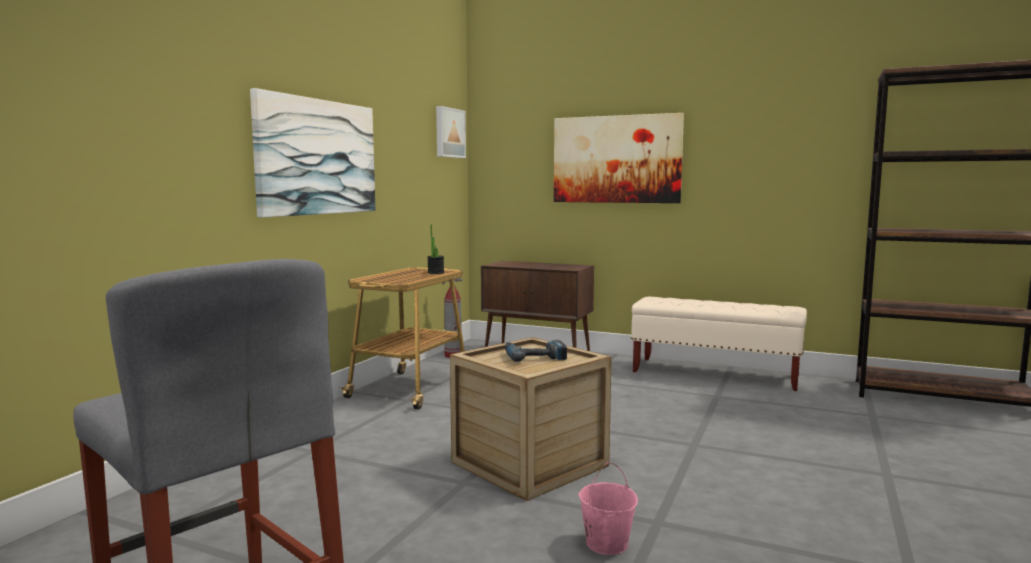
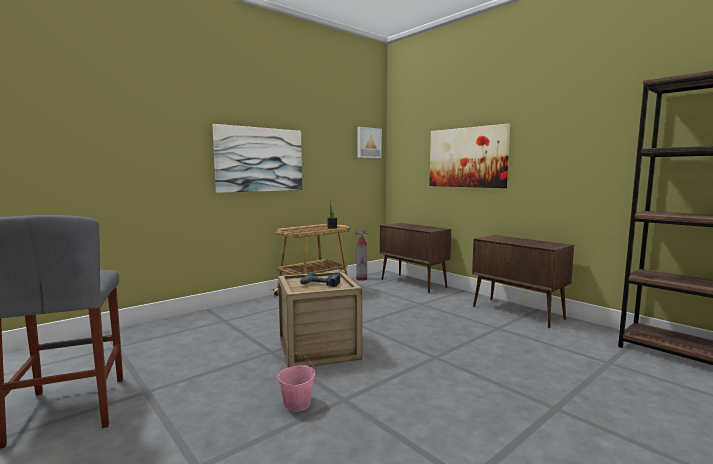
camera: 25 degrees right, 0 degrees up
beige bench [631,297,807,391] -> brown cabinet [472,235,574,328]

